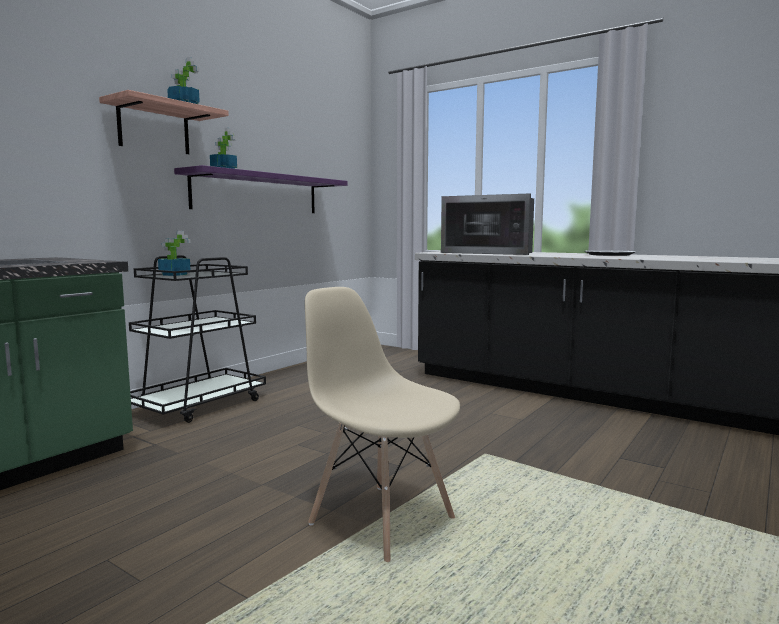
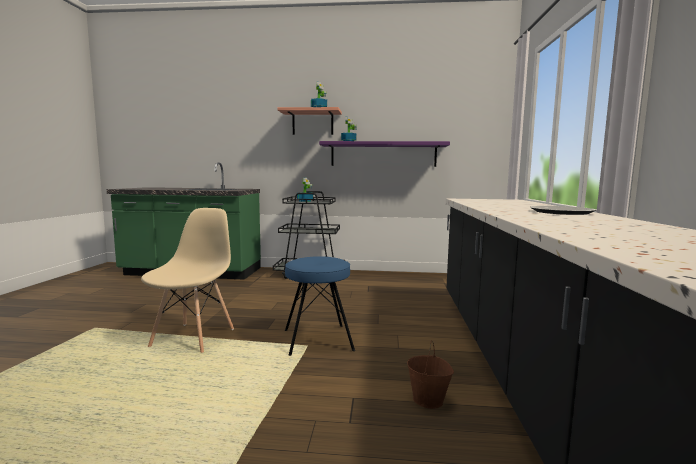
camera: 60 degrees right, 0 degrees up
microwave [441,194,534,255] -> none
none -> blue stool [285,256,355,356]
none -> brown bucket [407,340,454,409]

